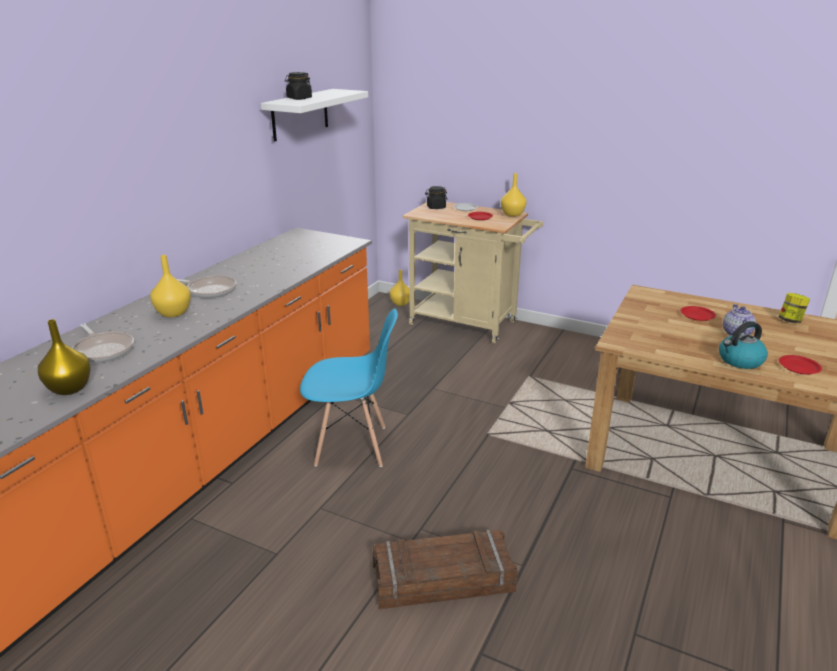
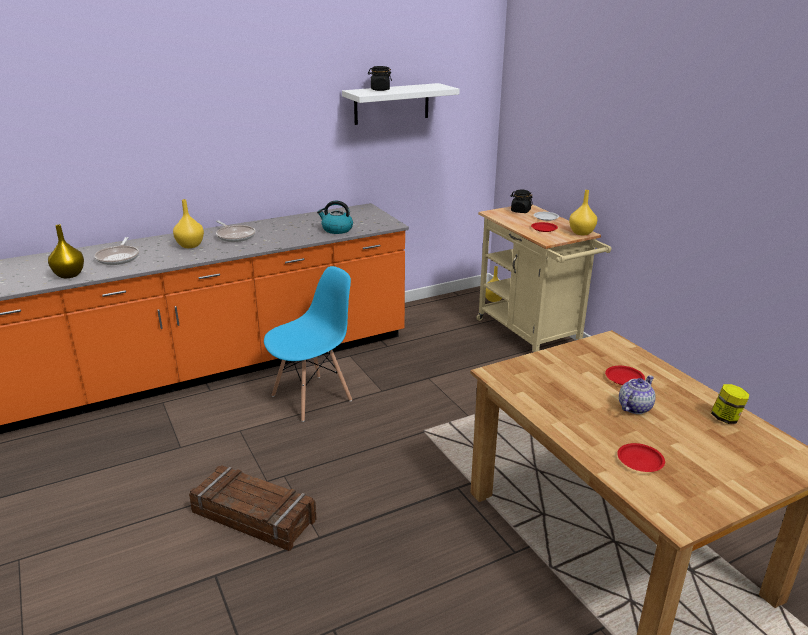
camera: 35 degrees right, 0 degrees up
blue chair [300,308,398,467] -> blue chair turned 75 degrees counterclockwise [264,266,352,422]
kettle [719,321,768,369] -> kettle moved to [317,201,353,234]

